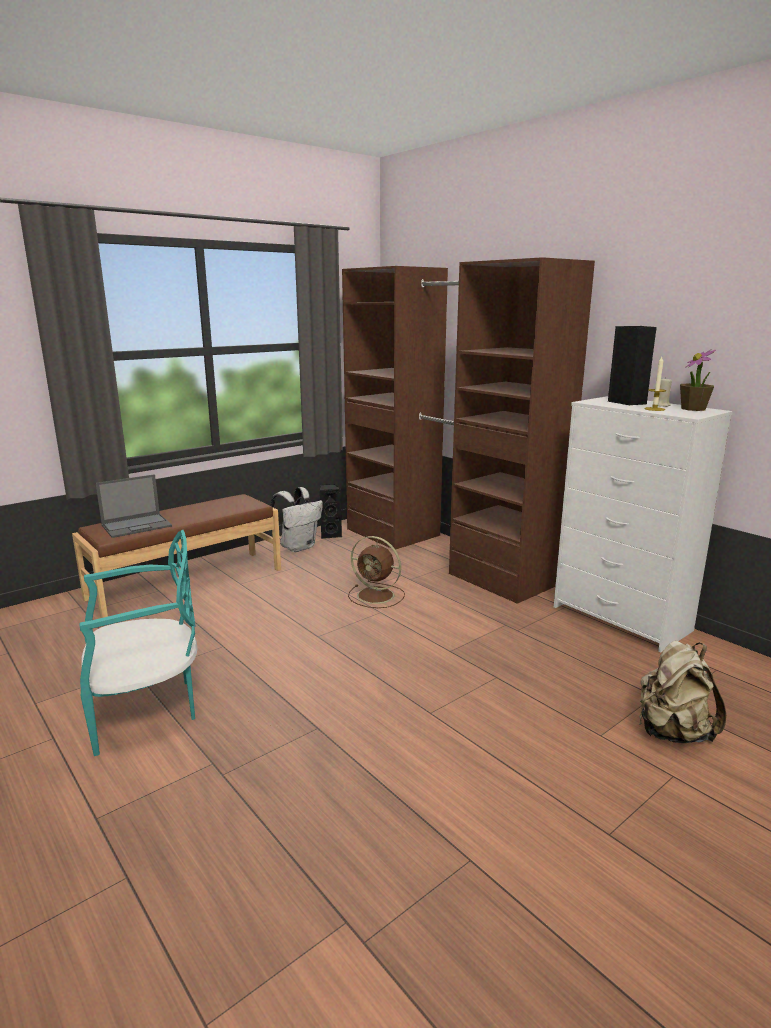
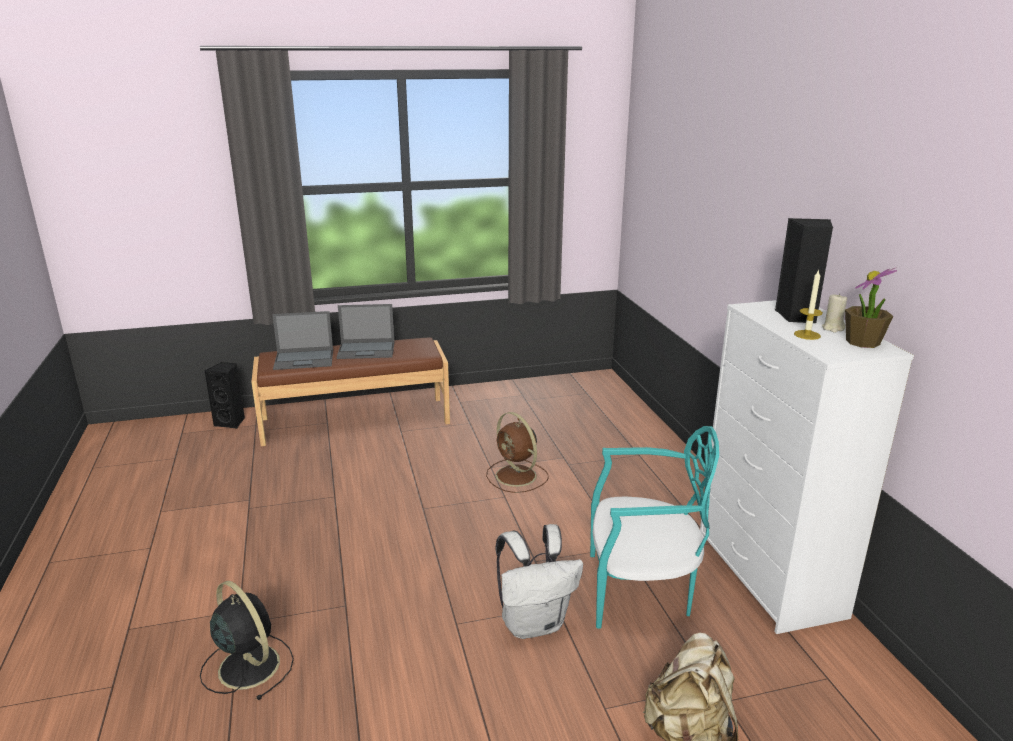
camera: 25 degrees right, 5 degrees up
turquoise chair [79,530,197,756] -> turquoise chair moved to [590,426,719,629]
white backpack [271,487,323,552] -> white backpack moved to [496,524,583,639]
black speaker [320,484,342,539] -> black speaker moved to [204,362,245,429]
brown wardrobe [342,257,595,604] -> none
none -> black fan [200,581,294,700]
none -> laptop [337,304,395,359]

